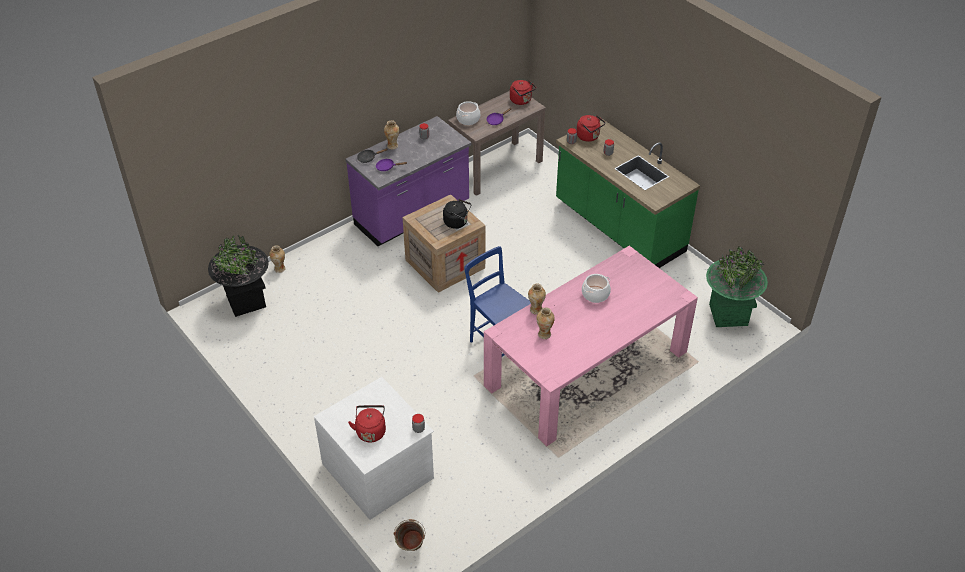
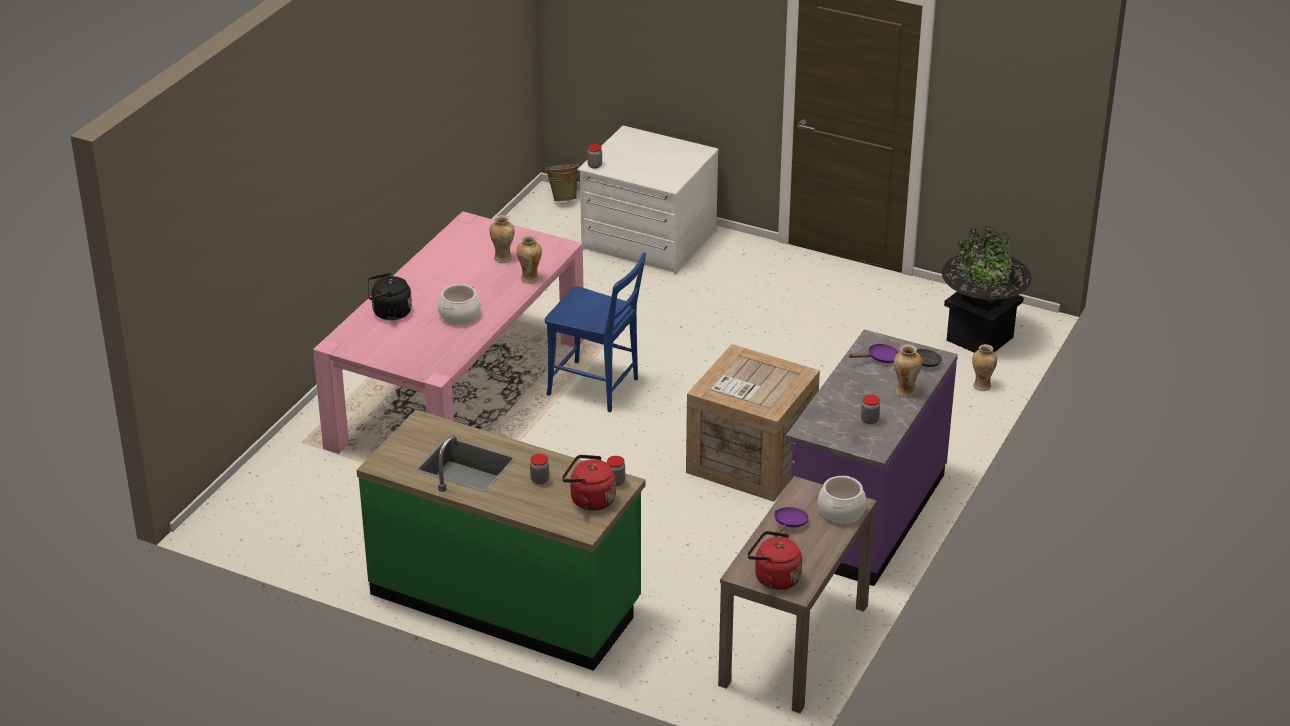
camera: 155 degrees right, 10 degrees down
red kettle [348,405,386,443] -> none
black kettle [443,199,471,228] -> black kettle moved to [368,273,412,320]
green planter [706,247,768,327] -> none

